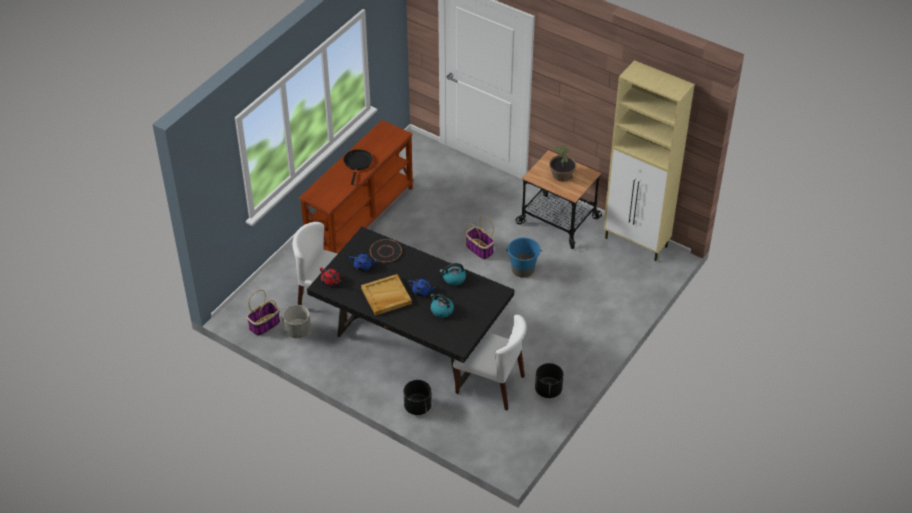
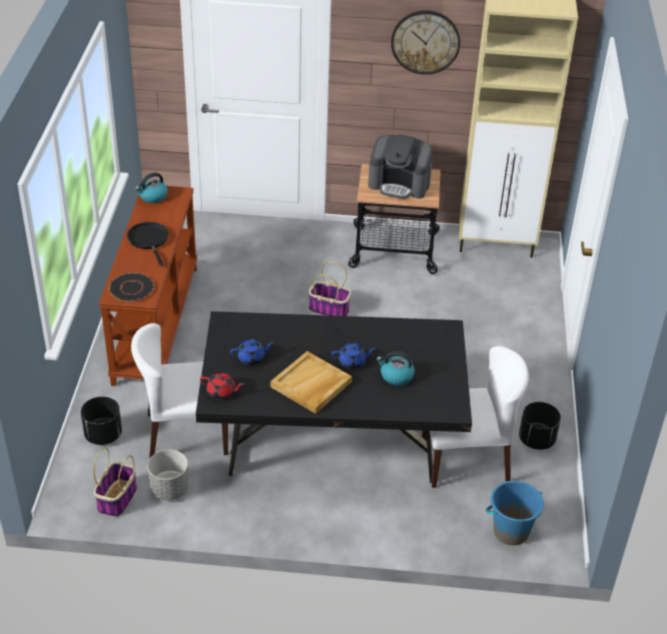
camera: 30 degrees left, 5 degrees down
black plate [370,239,402,262] -> black plate moved to [109,272,154,302]
black planter [404,380,432,415] -> black planter moved to [81,397,122,445]
kettle [440,263,466,286] -> kettle moved to [135,172,168,203]
blue bucket [506,237,542,278] -> blue bucket moved to [486,481,544,545]
potted plant [549,145,576,182] -> coffee machine [368,134,432,199]
none -> wall clock [391,10,460,75]

